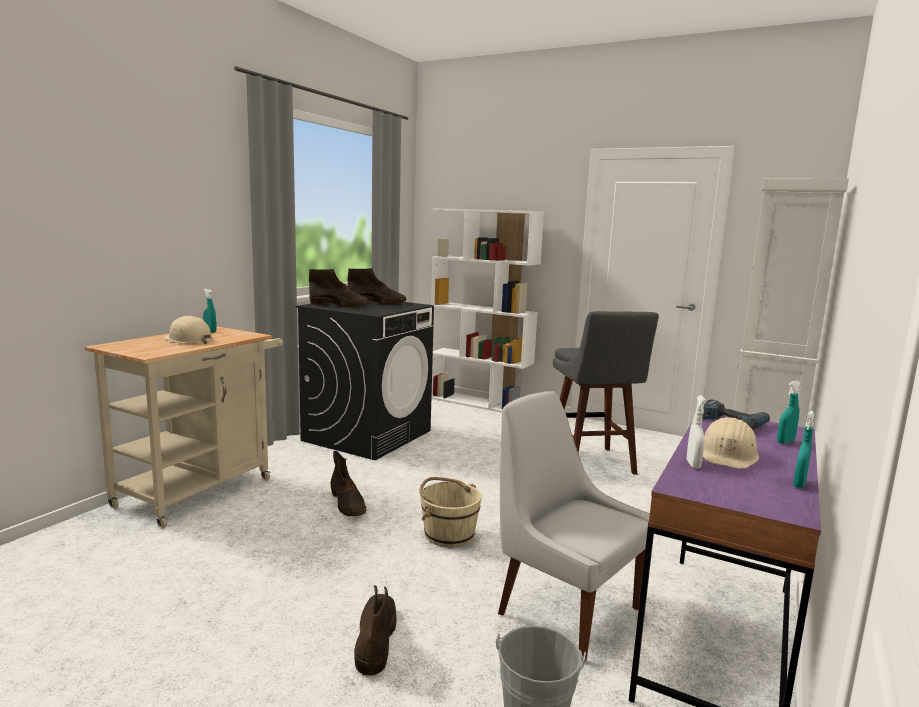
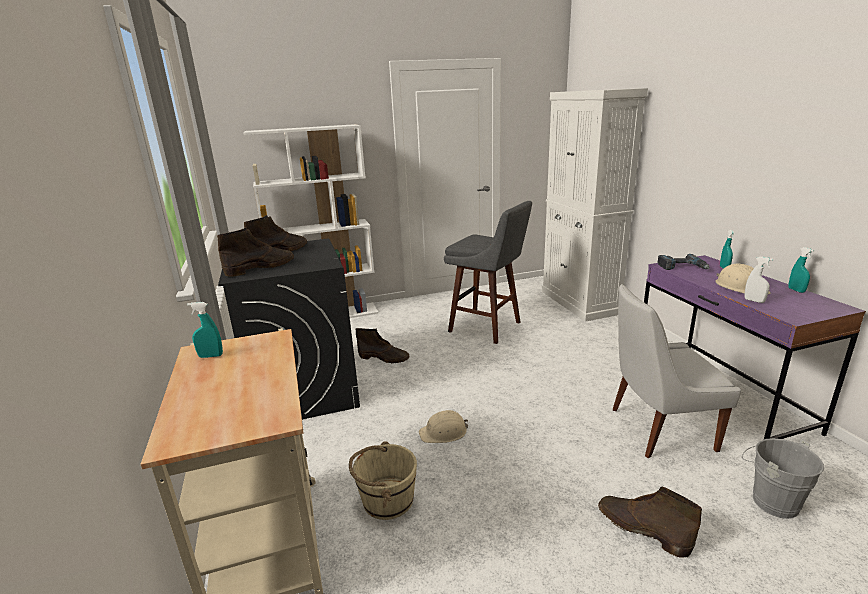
camera: 45 degrees left, 10 degrees up
beige hard hat [163,316,213,344] -> beige hard hat moved to [419,410,468,443]
brown boot [330,451,367,517] -> brown boot moved to [355,328,410,363]
beige bucket [419,477,482,547] -> beige bucket moved to [349,441,417,520]

